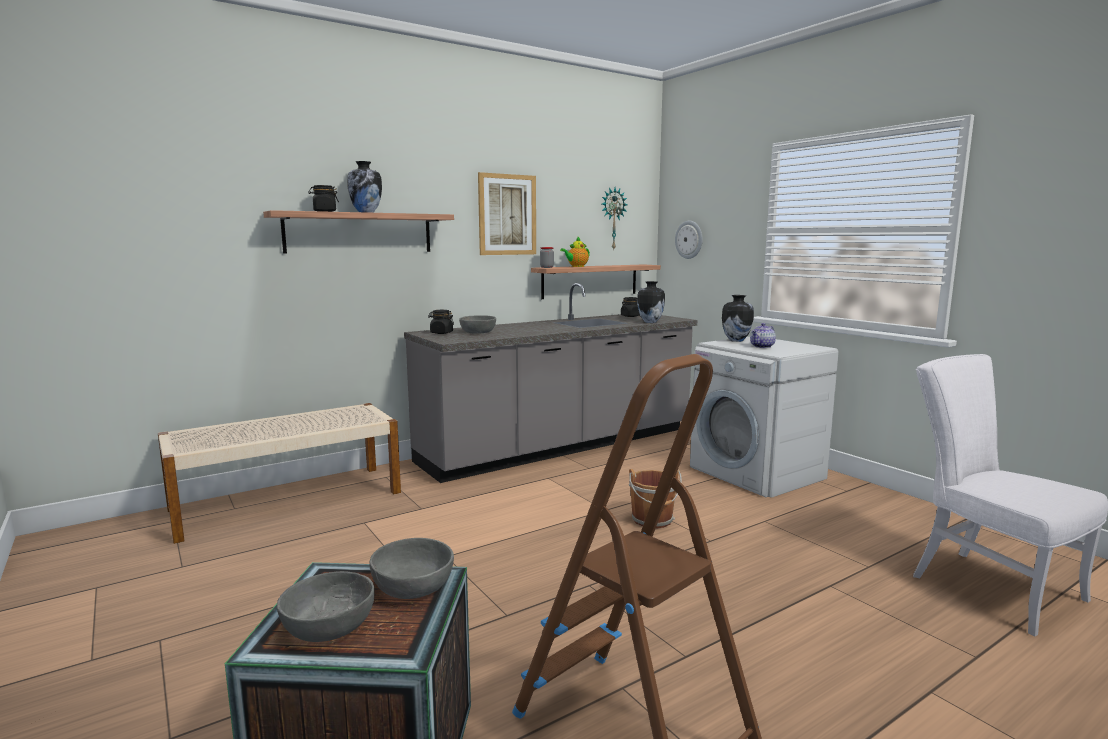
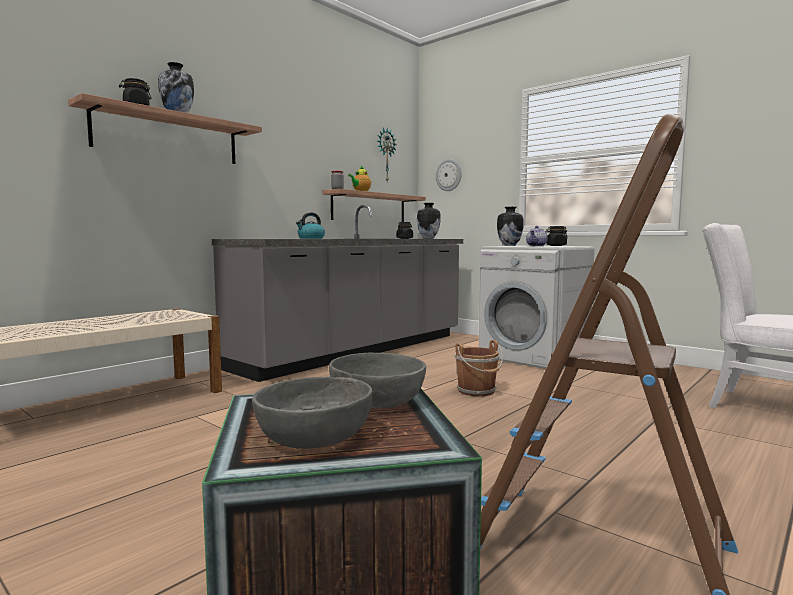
camera: 15 degrees left, 5 degrees down
black jar [428,310,454,334] -> black jar moved to [546,226,568,246]
grey bowl [459,315,496,334] -> none
picture [478,172,536,255] -> none
none -> kettle [296,213,325,239]

